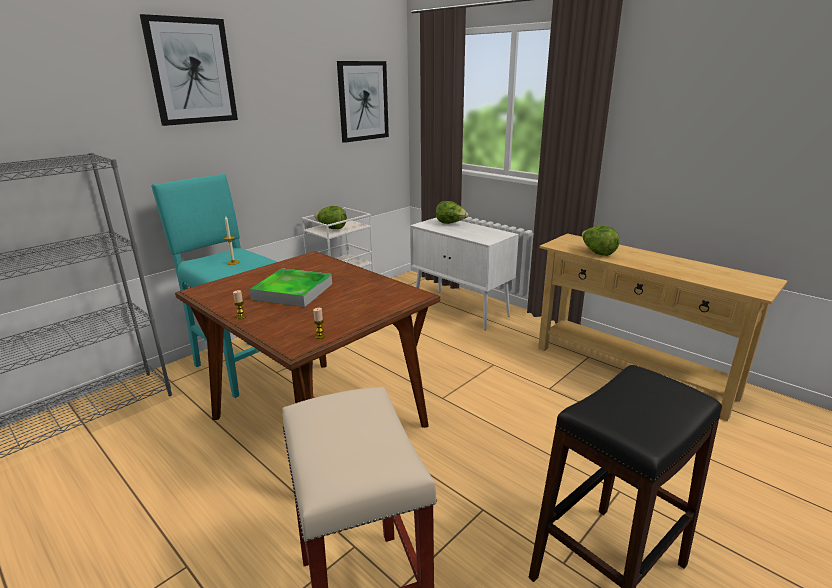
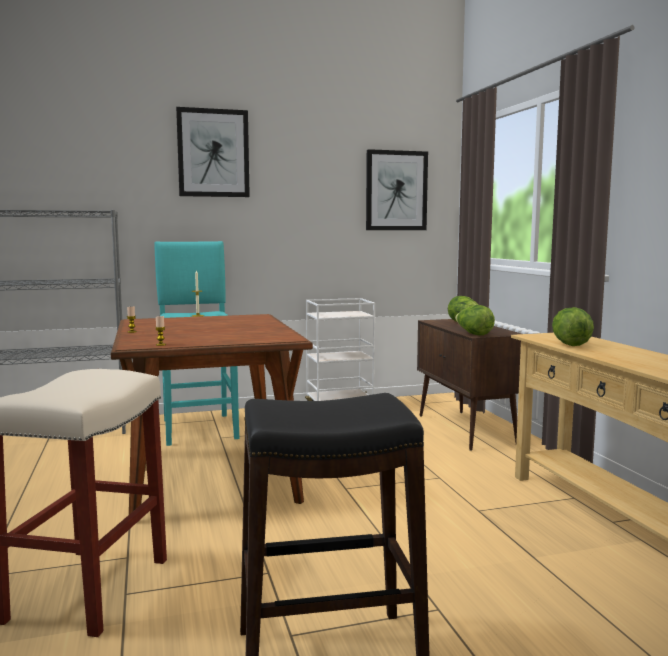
camera: 30 degrees right, 15 degrees down
tray [250,268,332,307] -> none
lettuce [314,206,347,229] -> lettuce moved to [455,305,495,336]
white cabinet [410,218,519,330] -> brown cabinet [417,319,521,451]

